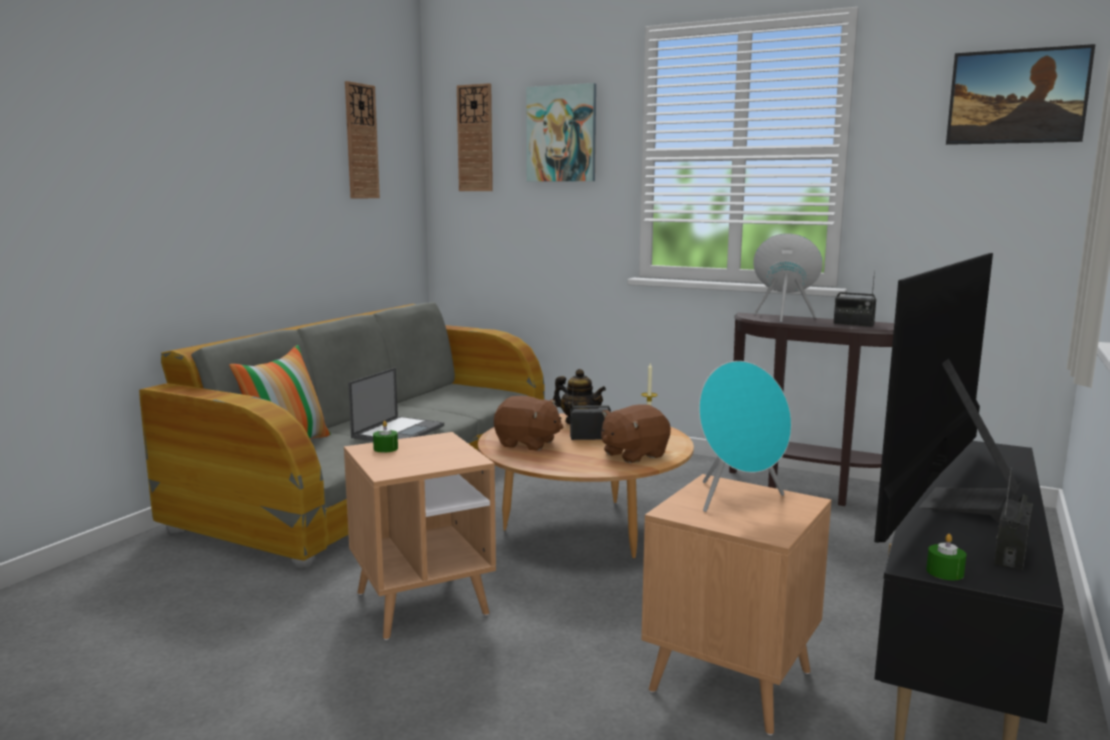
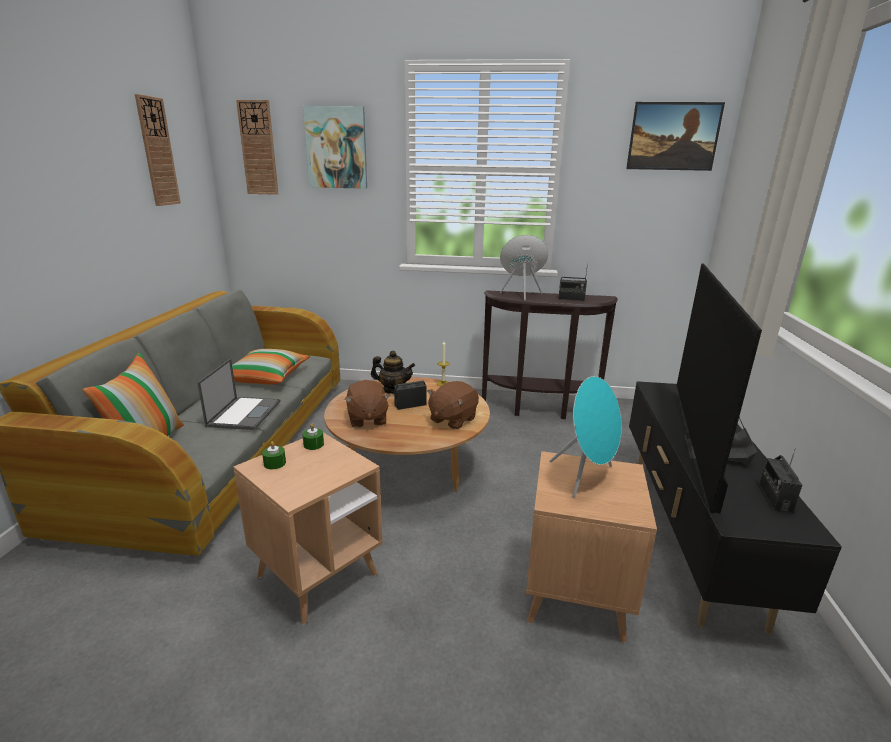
camera: 20 degrees left, 10 degrees up
brown plush toy [494,396,563,451] -> brown plush toy turned 75 degrees clockwise [344,380,390,428]
green candle [926,534,966,580] -> green candle moved to [302,424,324,450]
none -> pillow [232,349,310,384]

